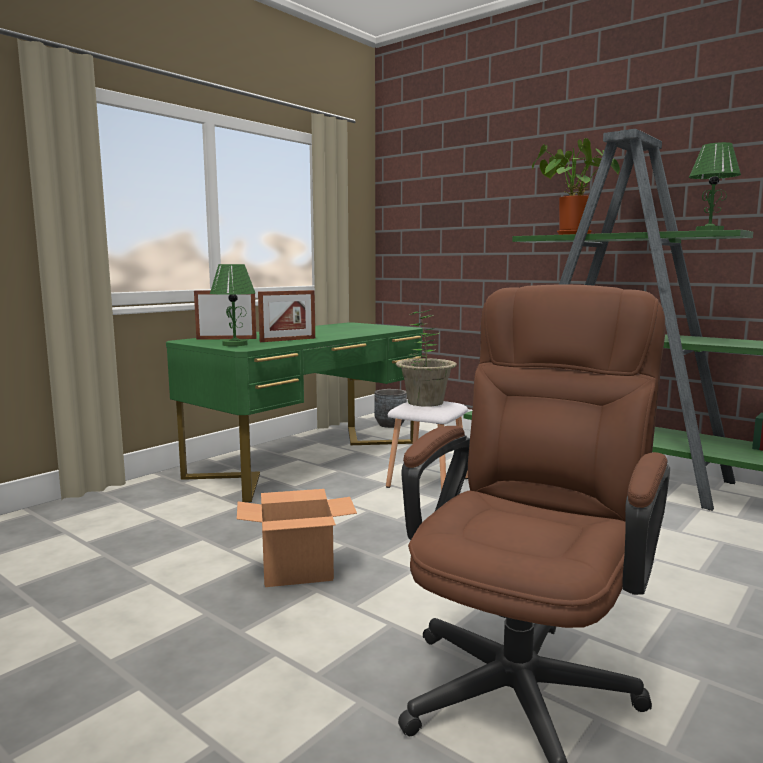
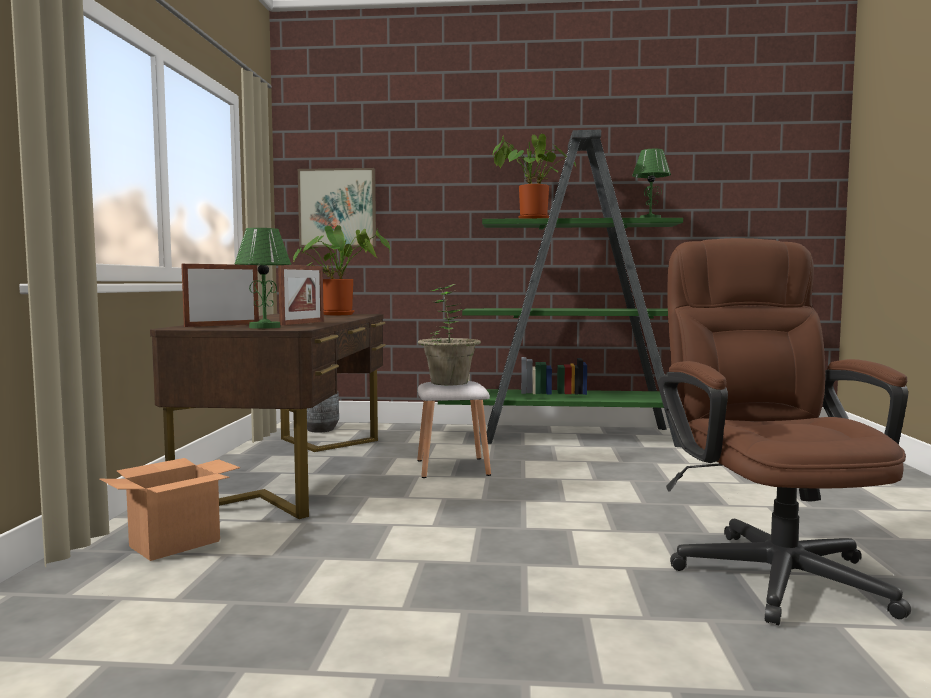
camera: 35 degrees left, 5 degrees down
green desk [166,323,423,502] -> brown desk [150,314,386,519]
cardboard box [237,489,357,587] -> cardboard box moved to [100,458,240,561]
none -> potted plant [293,225,390,315]
none -> picture [298,168,376,247]

